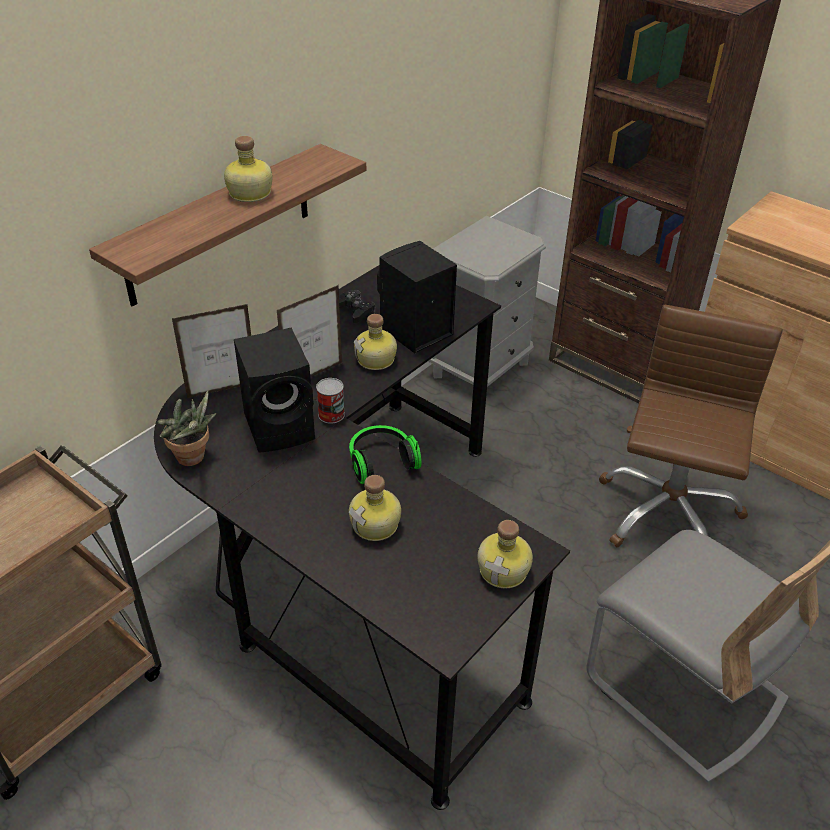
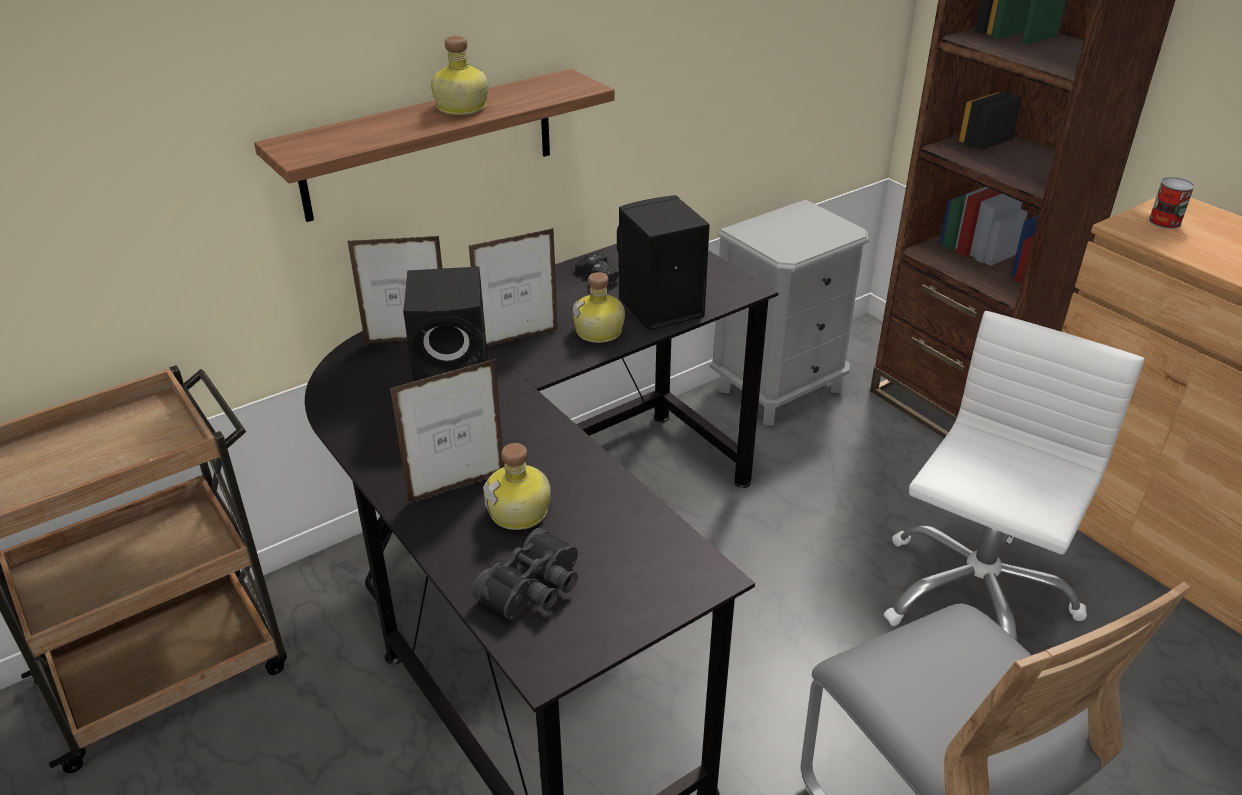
camera: 15 degrees right, 5 degrees down
potted plant [158,391,216,466] -> none
can [316,378,345,423] -> can moved to [1149,177,1195,229]
headphones [349,425,422,484] -> none
bottle [477,520,533,588] -> none
brown office chair [599,305,783,547] -> white office chair [884,311,1144,641]
none -> picture frame [390,359,504,503]
none -> black binoculars [472,528,578,620]

